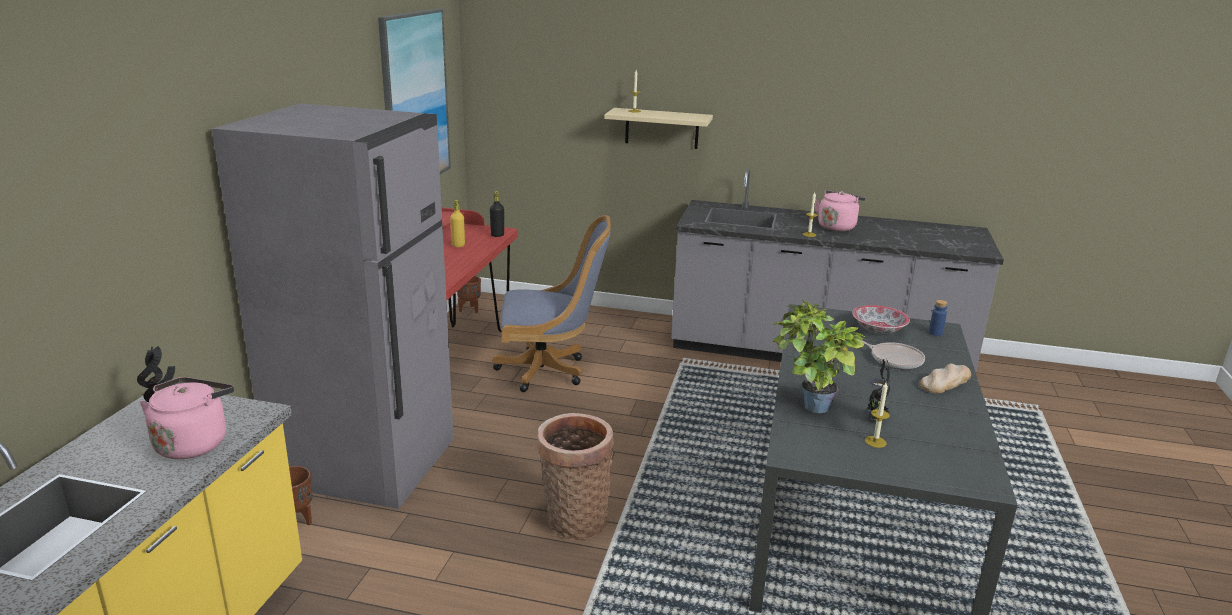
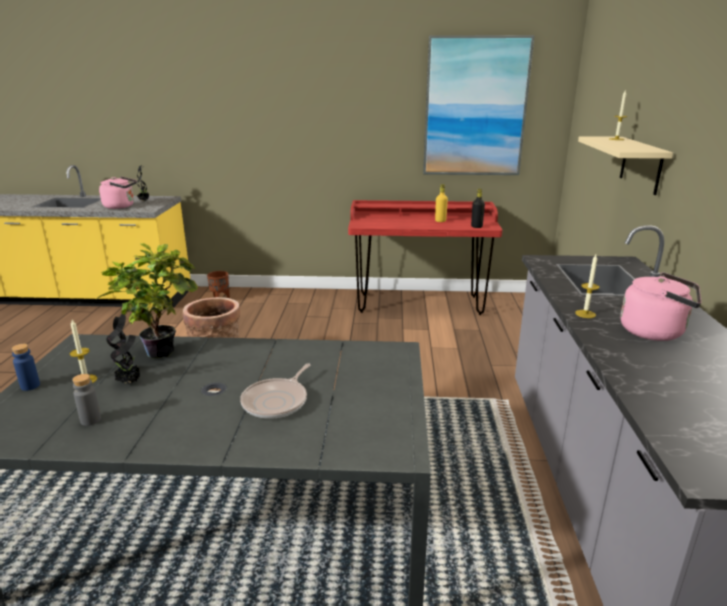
camera: 80 degrees right, 0 degrees up
grey fridge [212,103,454,509] -> none
brown planter [457,276,481,313] -> none
blue office chair [492,215,611,392] -> none
bowl [852,305,910,334] -> none
bread [920,364,971,393] -> none
blue bottle [929,300,947,336] -> blue bottle moved to [11,344,40,391]
none -> grey bottle [72,374,101,426]

